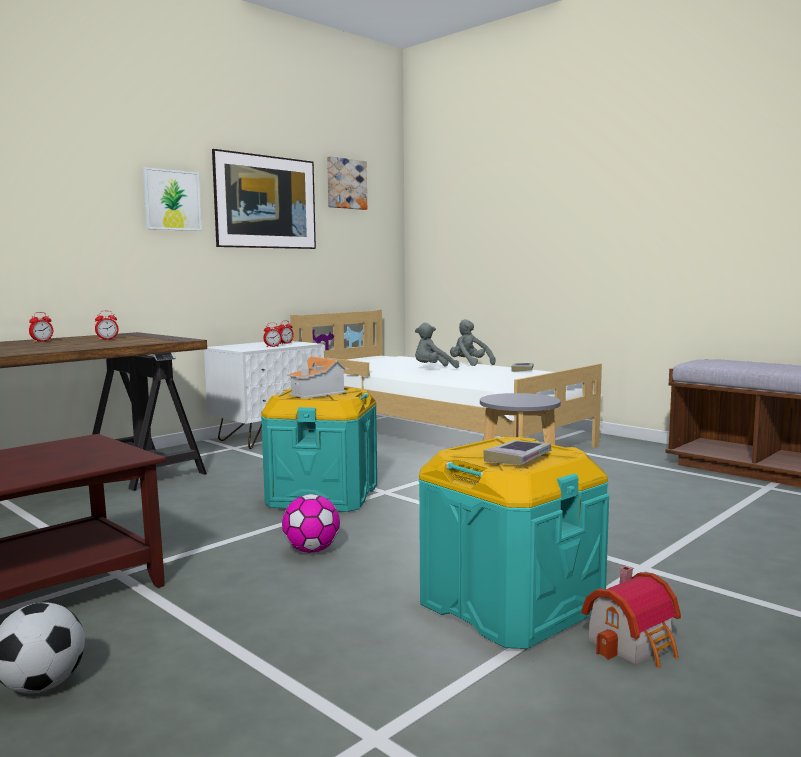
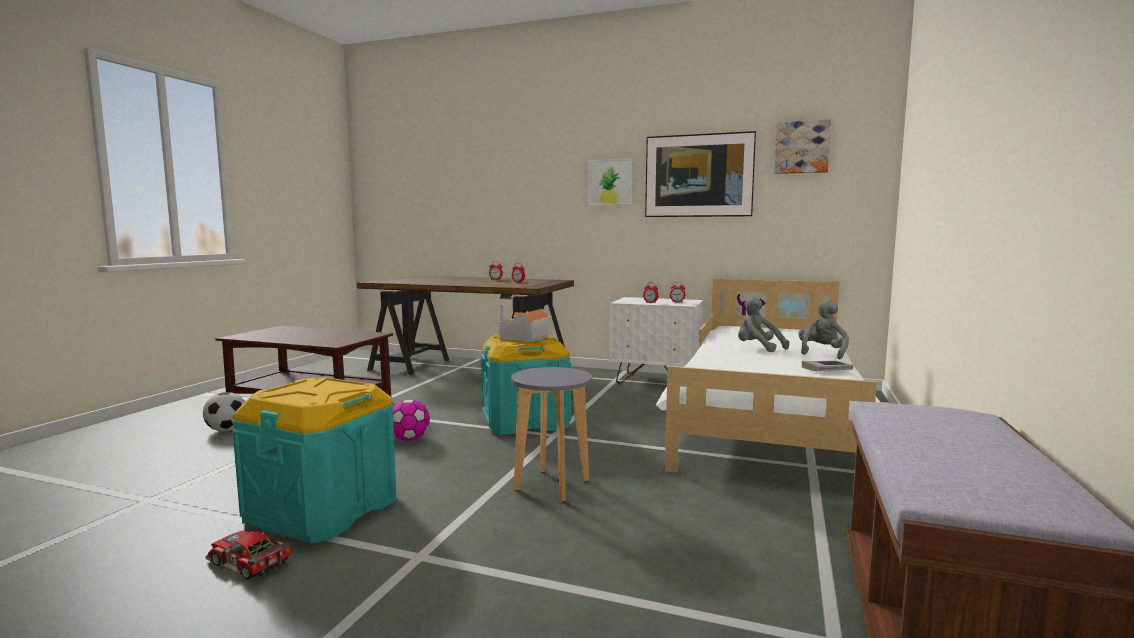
camera: 65 degrees right, 0 degrees up
book [483,440,551,465] -> none
toy house [581,566,681,668] -> toy car [205,531,293,580]

